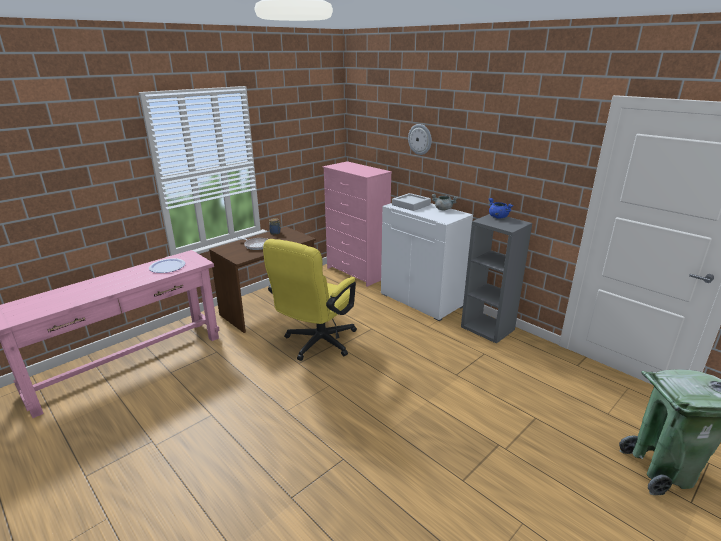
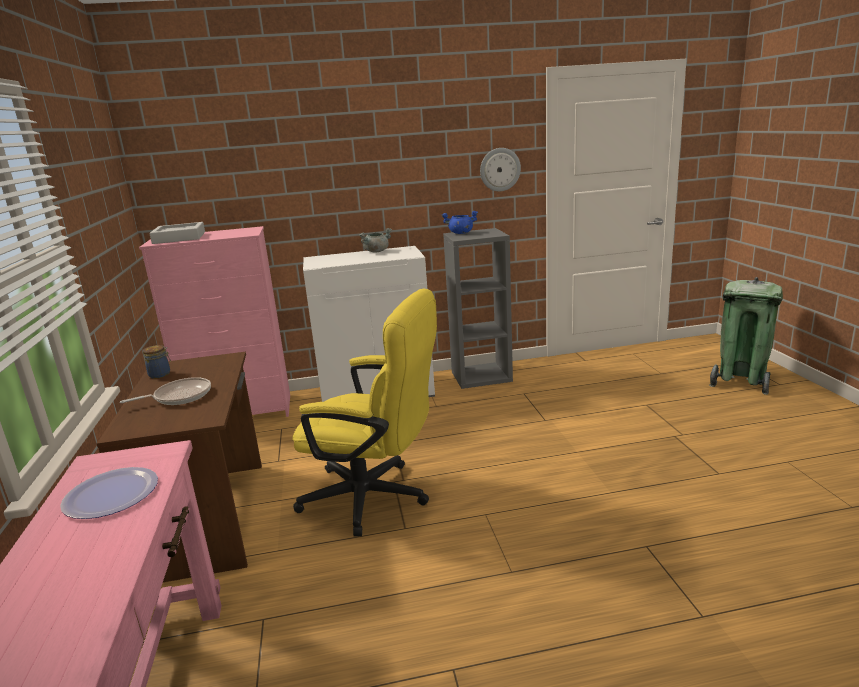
camera: 55 degrees left, 5 degrees down
yellow office chair [263,239,357,361] -> yellow office chair turned 45 degrees counterclockwise [292,288,437,537]
grey tray [392,193,431,211] -> grey tray moved to [149,222,205,244]
wall clock [408,124,432,155] -> wall clock moved to [480,148,521,192]

